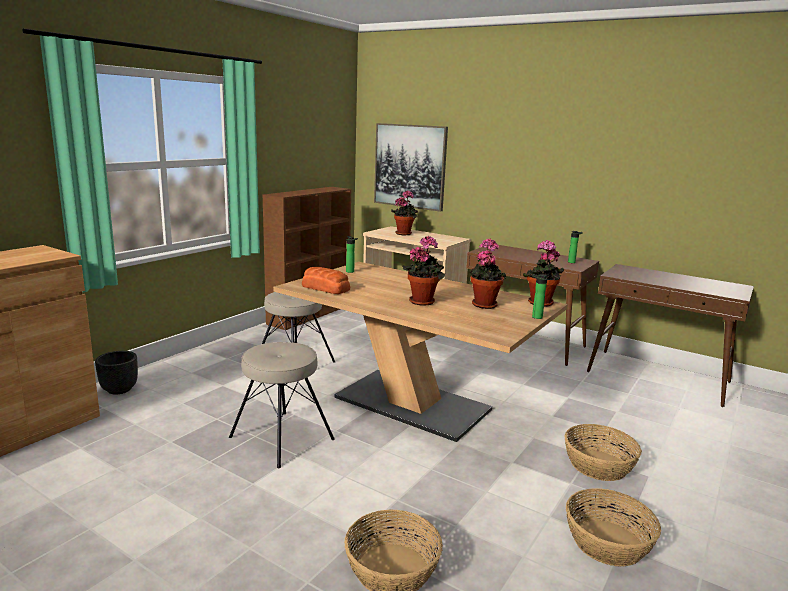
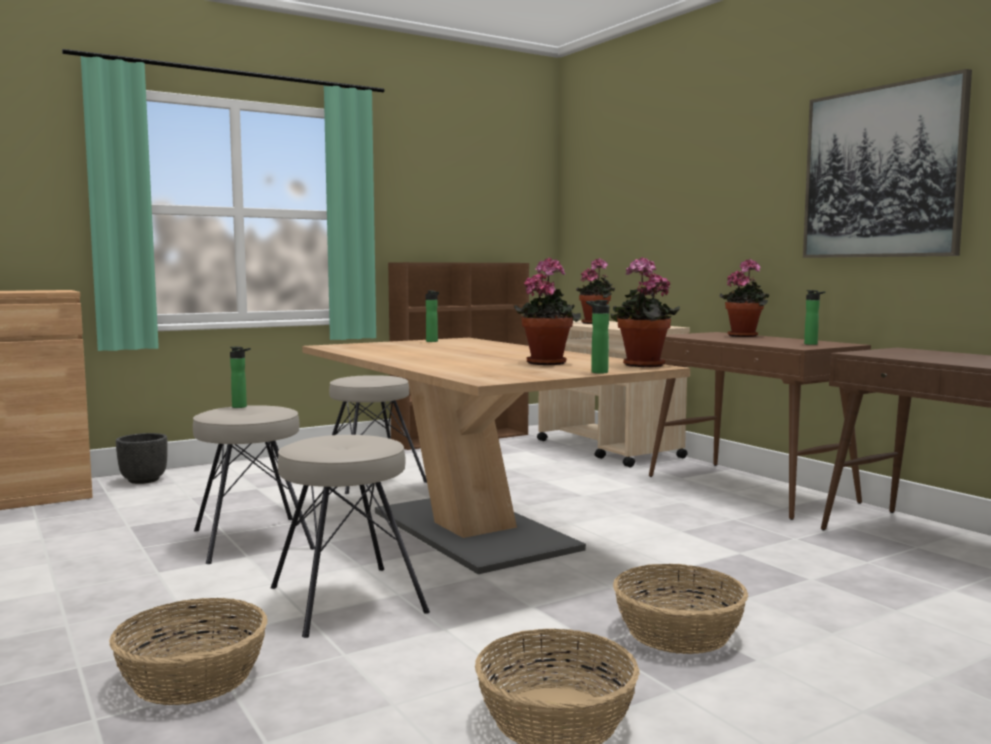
camera: 25 degrees right, 10 degrees down
bread [302,267,350,294] -> none
picture [374,123,448,212] -> picture moved to [803,69,972,258]
potted plant [403,235,445,306] -> potted plant moved to [719,259,769,337]
none -> bottle [230,347,251,408]
none -> beige stool [271,435,430,638]

